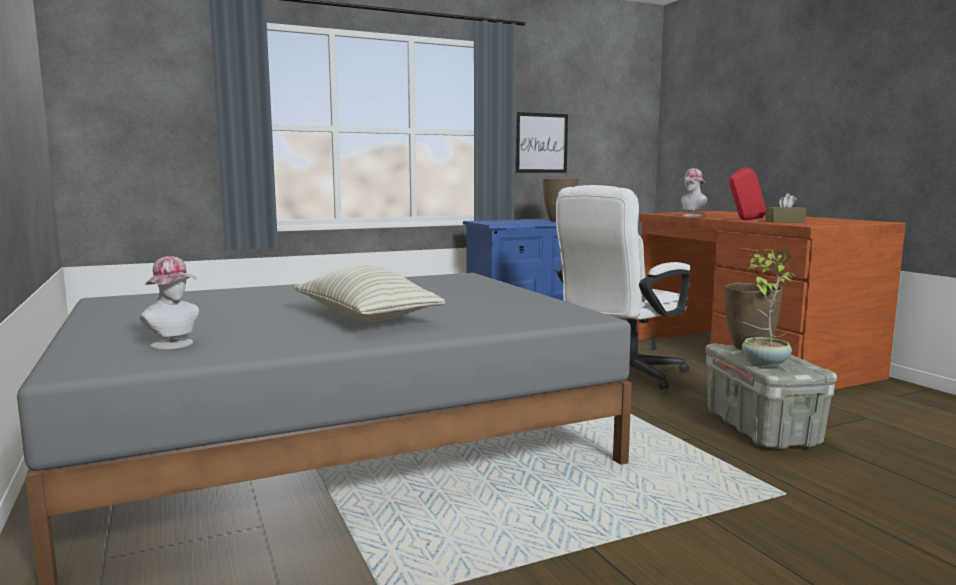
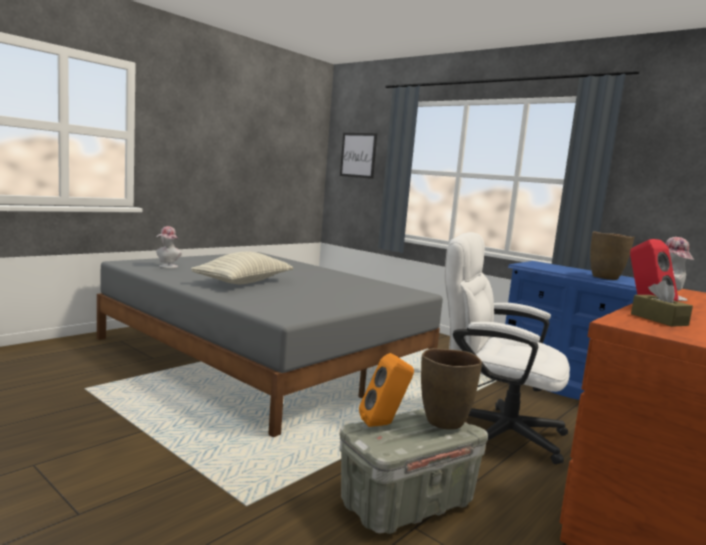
camera: 65 degrees right, 0 degrees up
picture [515,112,568,173] -> picture moved to [340,133,377,179]
potted plant [742,249,797,367] -> orange speaker [359,353,414,427]

